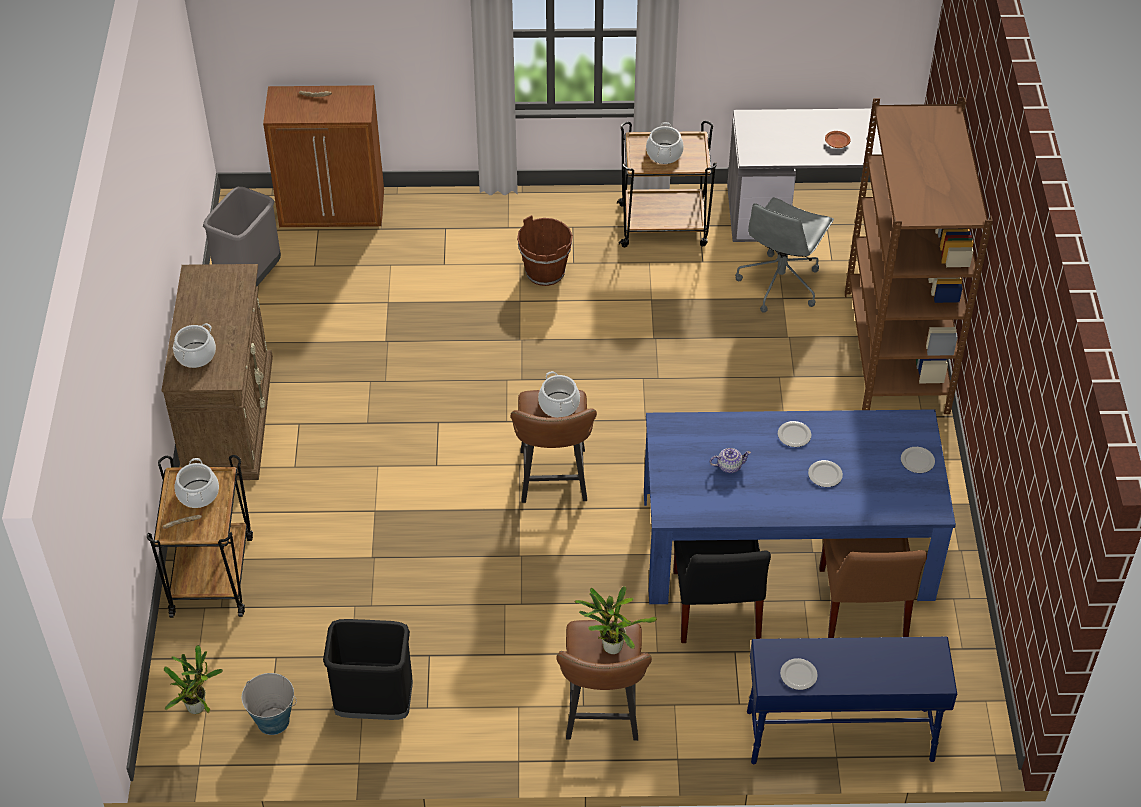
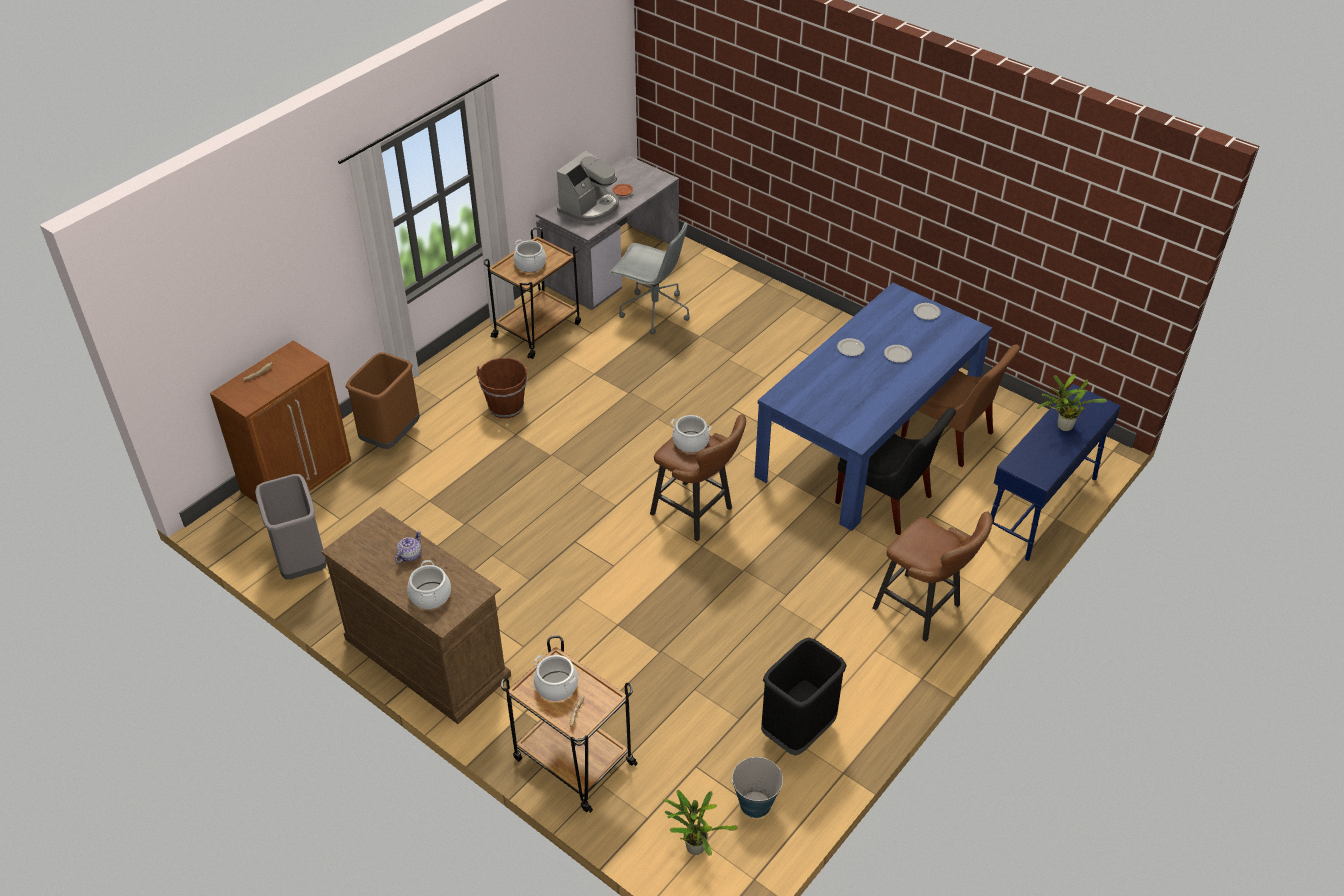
camera: 50 degrees left, 5 degrees down
potted plant [574,586,657,654] -> potted plant moved to [1037,374,1107,431]
teapot [710,448,751,473] -> teapot moved to [395,531,421,563]
grey office chair [735,197,834,313] -> grey office chair turned 45 degrees counterclockwise [610,221,690,334]
plate [780,658,818,690] -> none
brown bookcase [845,97,993,414] -> none
none -> brown trash can [346,352,420,449]
none -> coffee machine [557,151,619,223]

